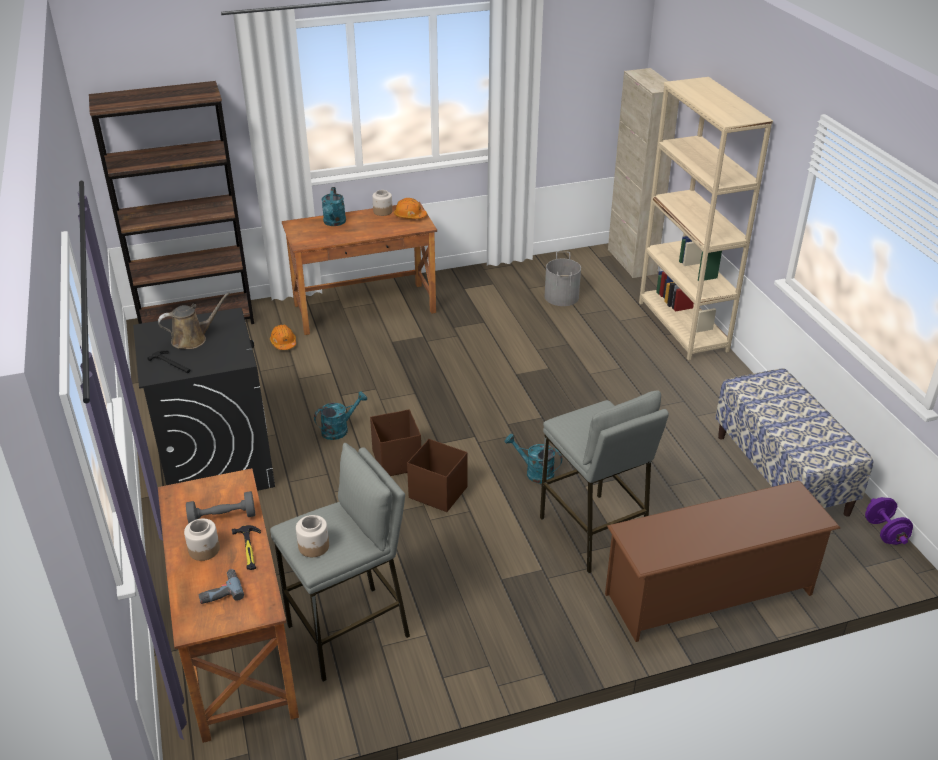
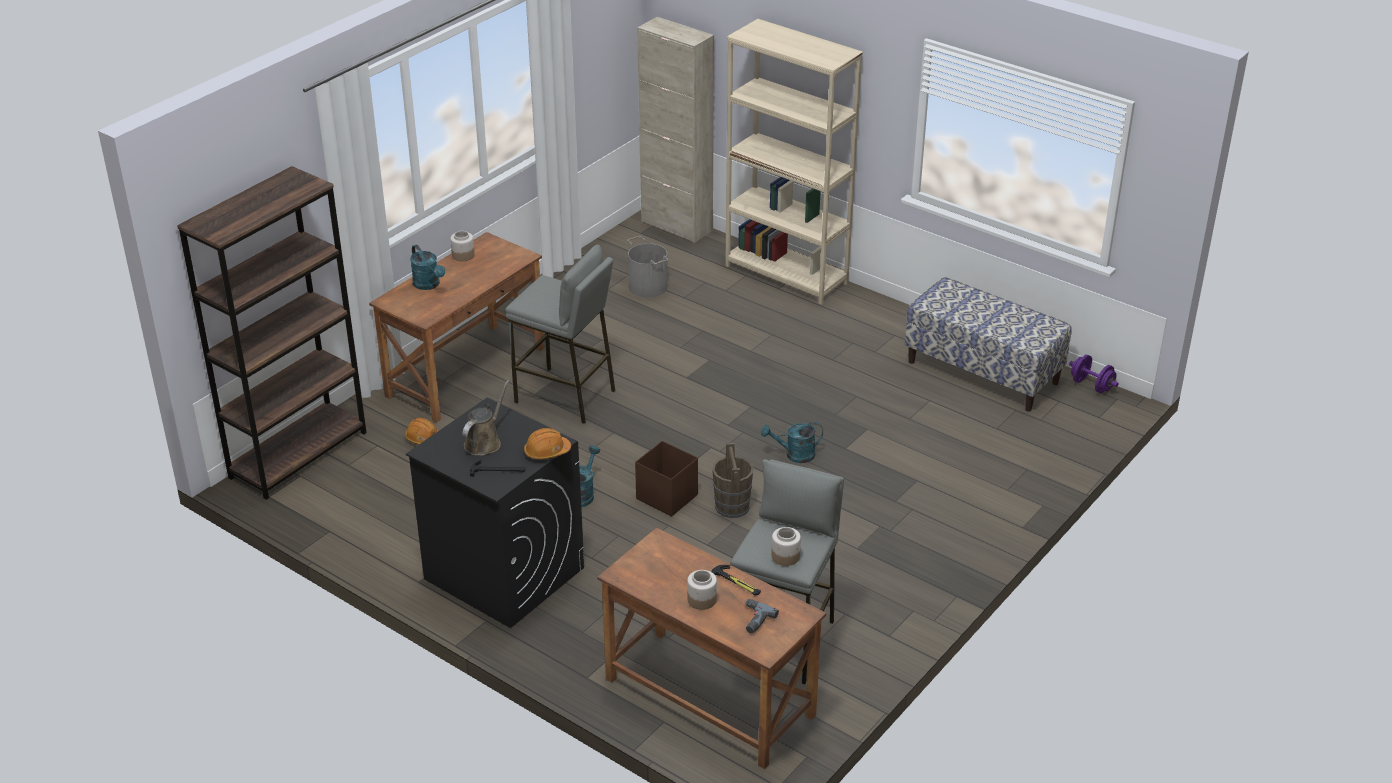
camera: 35 degrees left, 0 degrees up
grey dumbbell [186,491,255,524] -> none
orange hard hat [394,198,427,219] -> orange hard hat moved to [524,428,571,460]
brown storage box [407,439,468,512] -> brown bucket [712,443,754,518]
grey stool [540,390,669,573] -> grey stool moved to [505,244,615,424]
brown shoe rack [605,481,840,642] -> none

